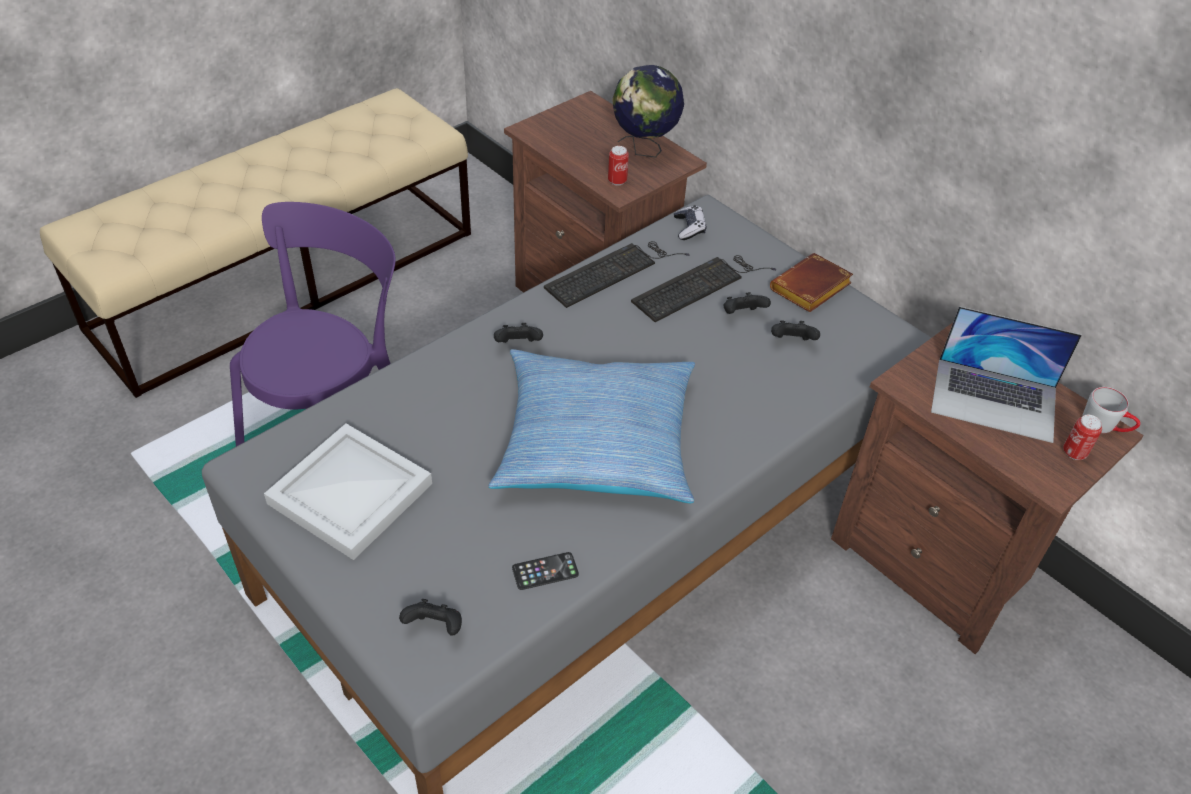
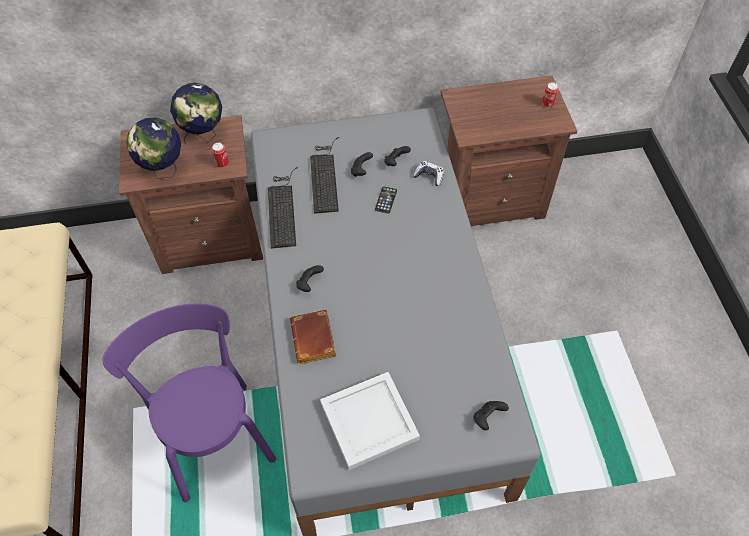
camera: 55 degrees left, 10 degrees up
pillow [489,349,695,503] -> none
phone [512,552,579,590] -> phone moved to [375,187,397,213]
game controller [674,205,706,240] -> game controller moved to [413,161,444,186]
brown book [770,253,853,312] -> brown book moved to [290,309,336,364]
laptop [931,306,1082,443] -> none
grey mug [1082,387,1140,433] -> none
none -> globe [126,118,181,179]

